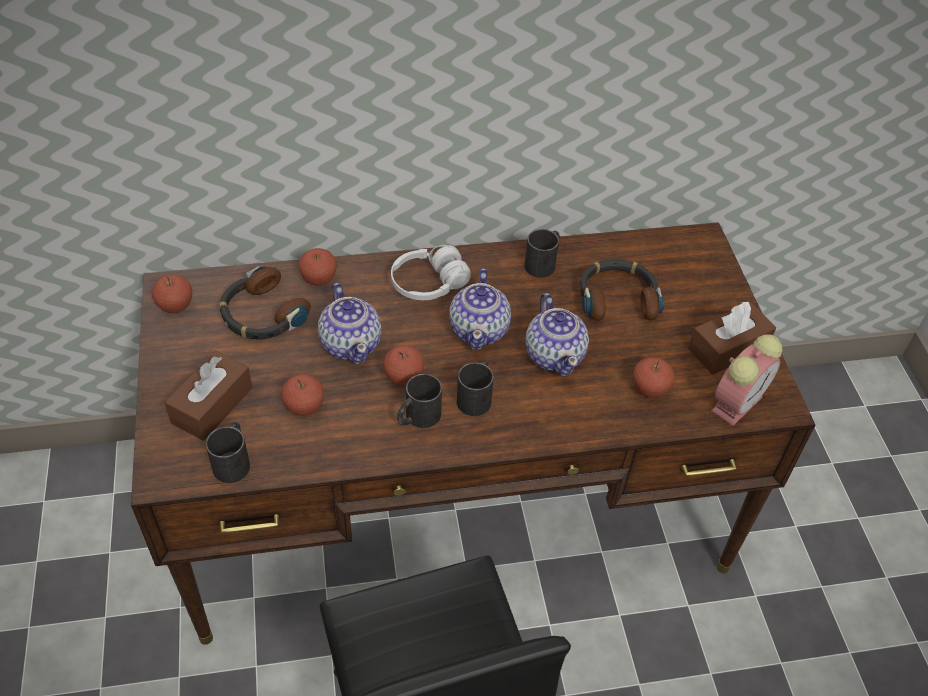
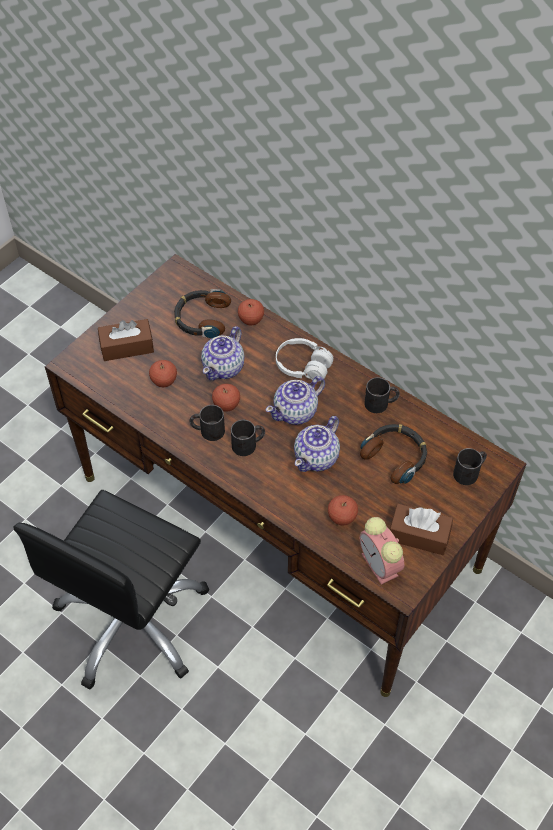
camera: 50 degrees right, 5 degrees up
apple [152,275,192,313] -> none
black mug [206,422,250,483] -> black mug moved to [453,448,487,485]
alarm clock [711,334,783,426] -> alarm clock turned 60 degrees clockwise [360,517,404,585]

